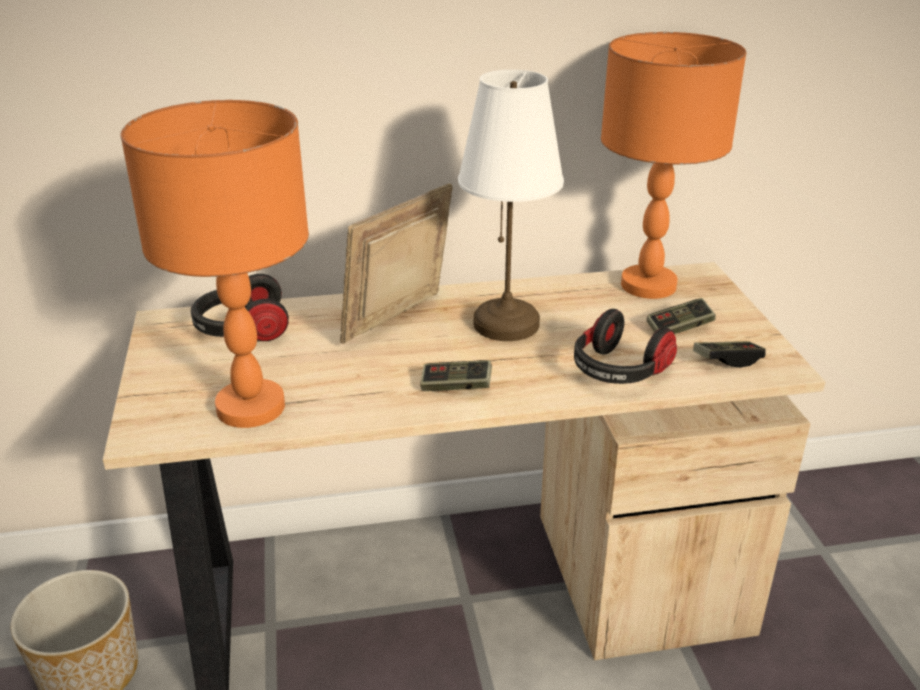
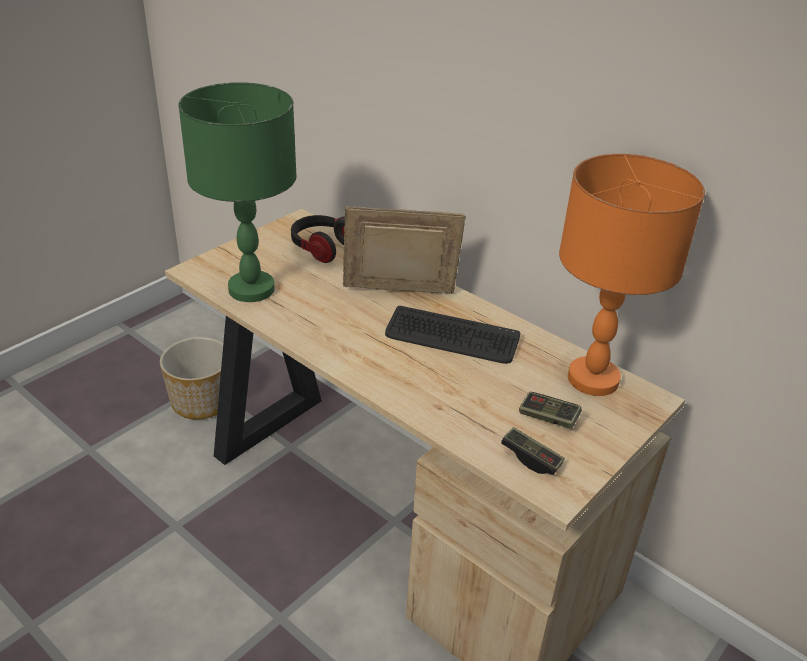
camera: 50 degrees right, 5 degrees up
orange table lamp [120,100,309,428] -> green table lamp [178,82,297,302]
game controller [420,360,492,391] -> none
white table lamp [458,70,564,341] -> keyboard [385,306,520,364]
headphones [574,309,677,384] -> none

